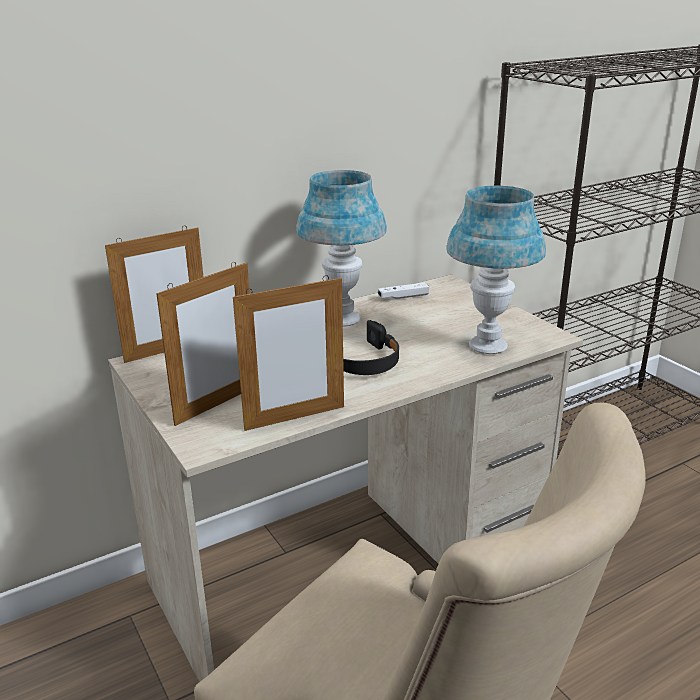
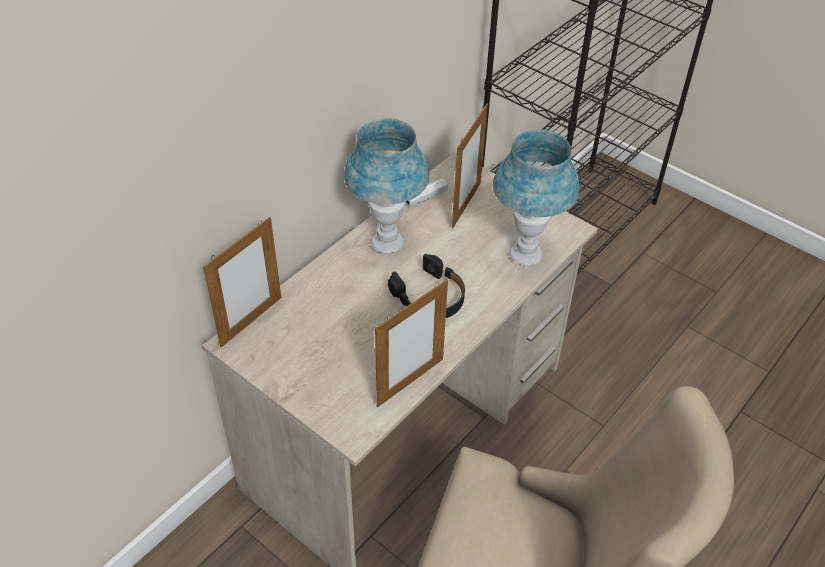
camera: 20 degrees left, 20 degrees up
picture frame [156,262,250,426] -> picture frame moved to [452,104,488,228]

